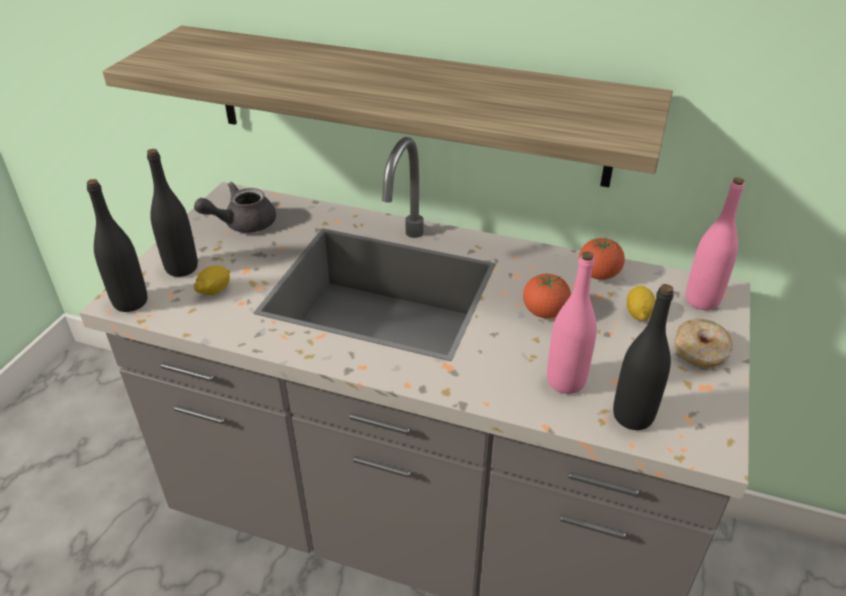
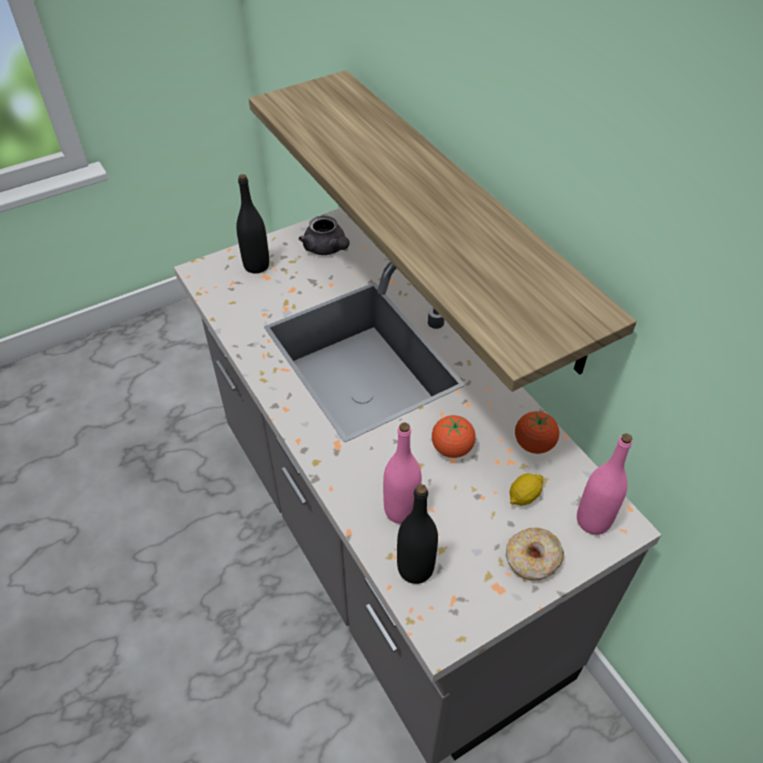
camera: 40 degrees right, 10 degrees up
black bottle [87,179,147,312] -> none
lemon [193,266,230,295] -> none
grey teapot [194,182,276,233] -> grey teapot turned 135 degrees counterclockwise [299,216,350,255]

